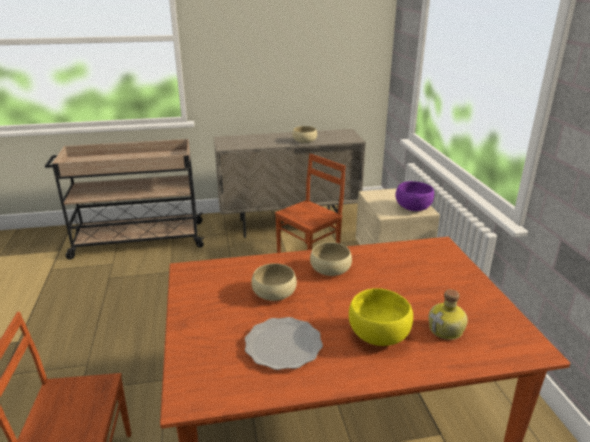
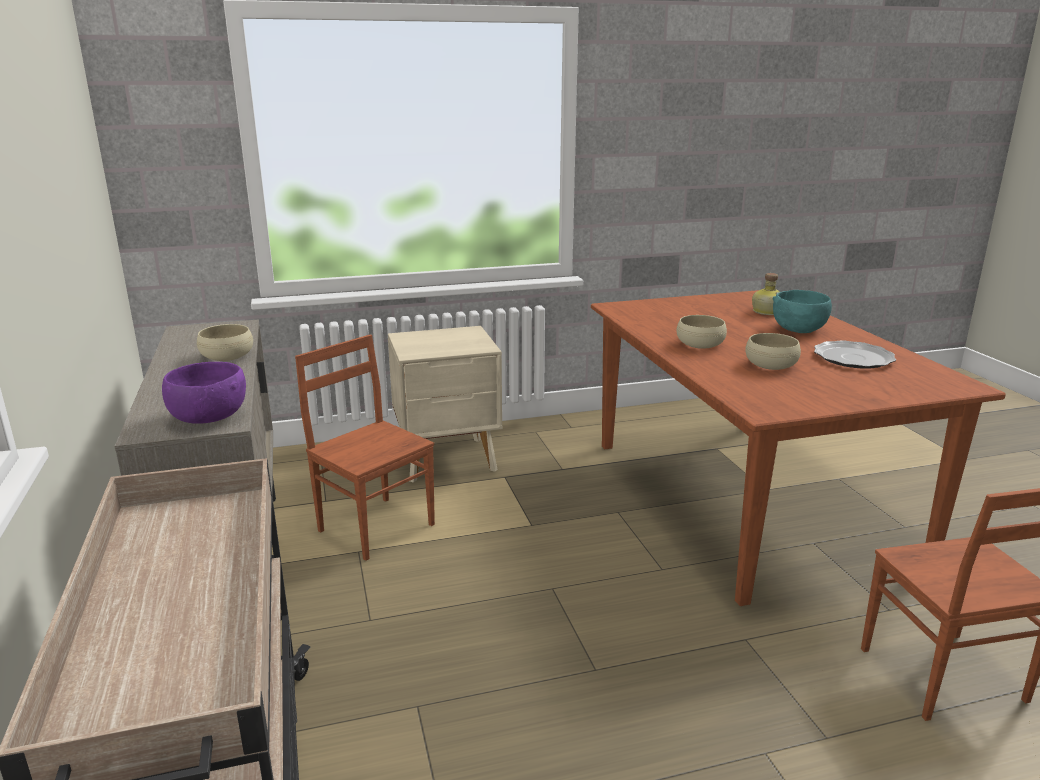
camera: 95 degrees left, 5 degrees down
yellow bowl [349,288,413,346] -> turquoise bowl [773,290,832,333]
purple bowl [396,181,434,211] -> purple bowl moved to [162,362,246,424]

